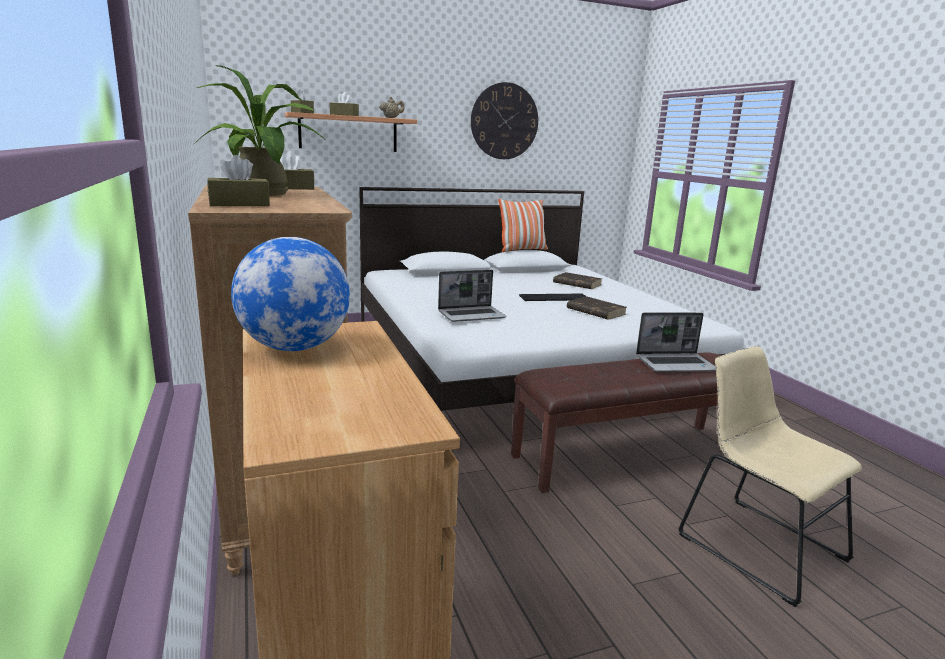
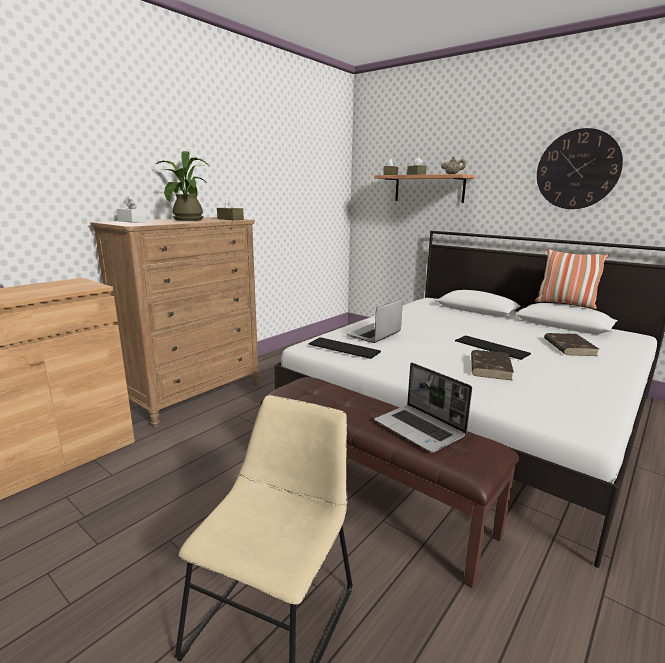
camera: 60 degrees right, 0 degrees up
brown tissue box [207,155,270,206] -> white tissue box [116,196,147,223]
globe [231,237,350,351] -> none
laptop [438,270,506,322] -> laptop turned 90 degrees clockwise [346,299,403,343]
none -> keyboard [308,337,381,359]

